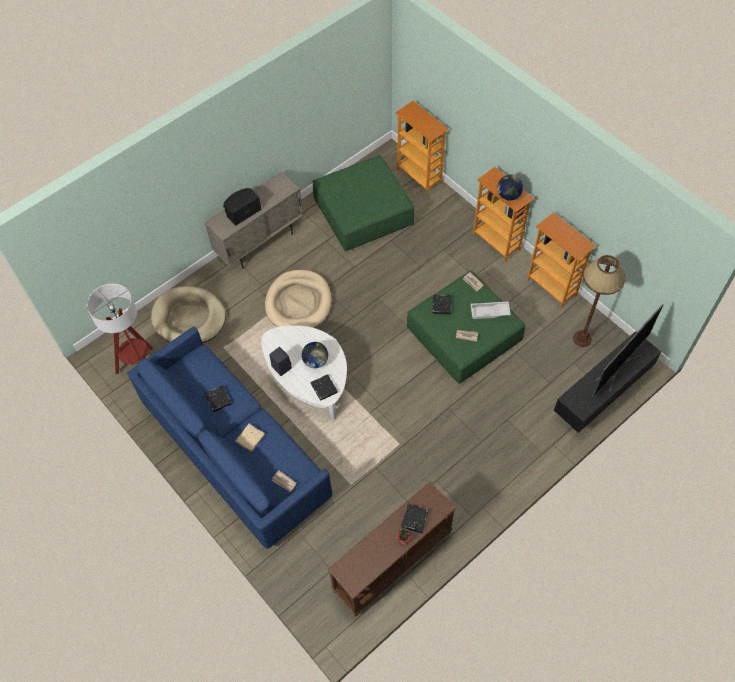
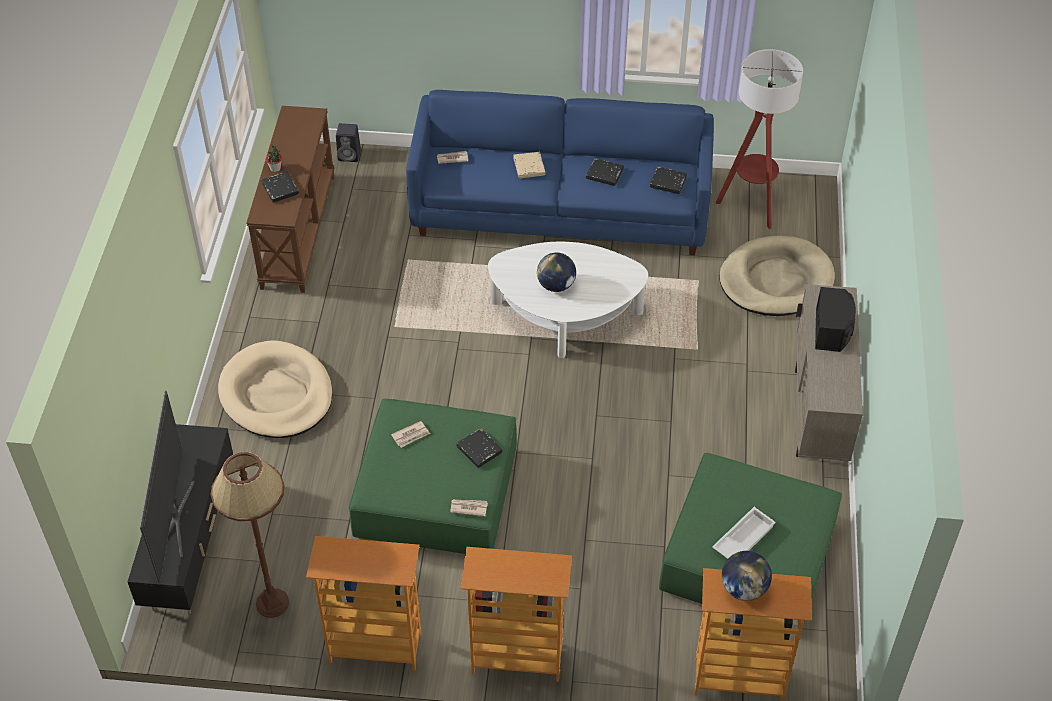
camera: 135 degrees right, 10 degrees down
beige dog bed [265,270,332,328] -> beige dog bed moved to [218,340,333,438]
black speaker [269,347,292,376] -> black speaker moved to [336,123,361,162]
black book [311,374,338,401] -> black book moved to [650,166,687,194]
white tray [471,302,511,319] -> white tray moved to [712,507,776,559]
globe [497,175,523,200] -> globe moved to [722,551,772,601]

